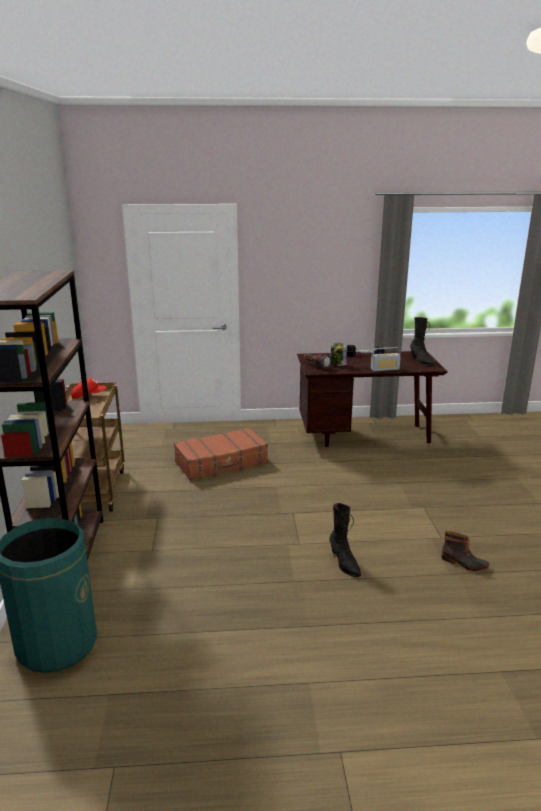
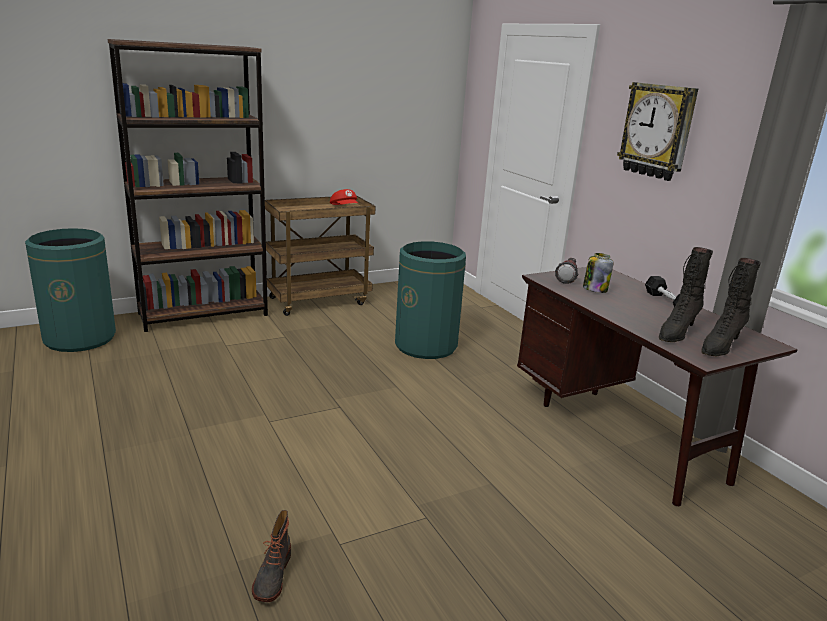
camera: 65 degrees right, 0 degrees up
brown suitcase [174,427,268,481] -> green trash can [395,241,466,359]
black boot [329,503,361,578] -> black boot moved to [659,247,713,342]
radio [371,347,401,371] -> none
none -> wall clock [617,82,698,181]

